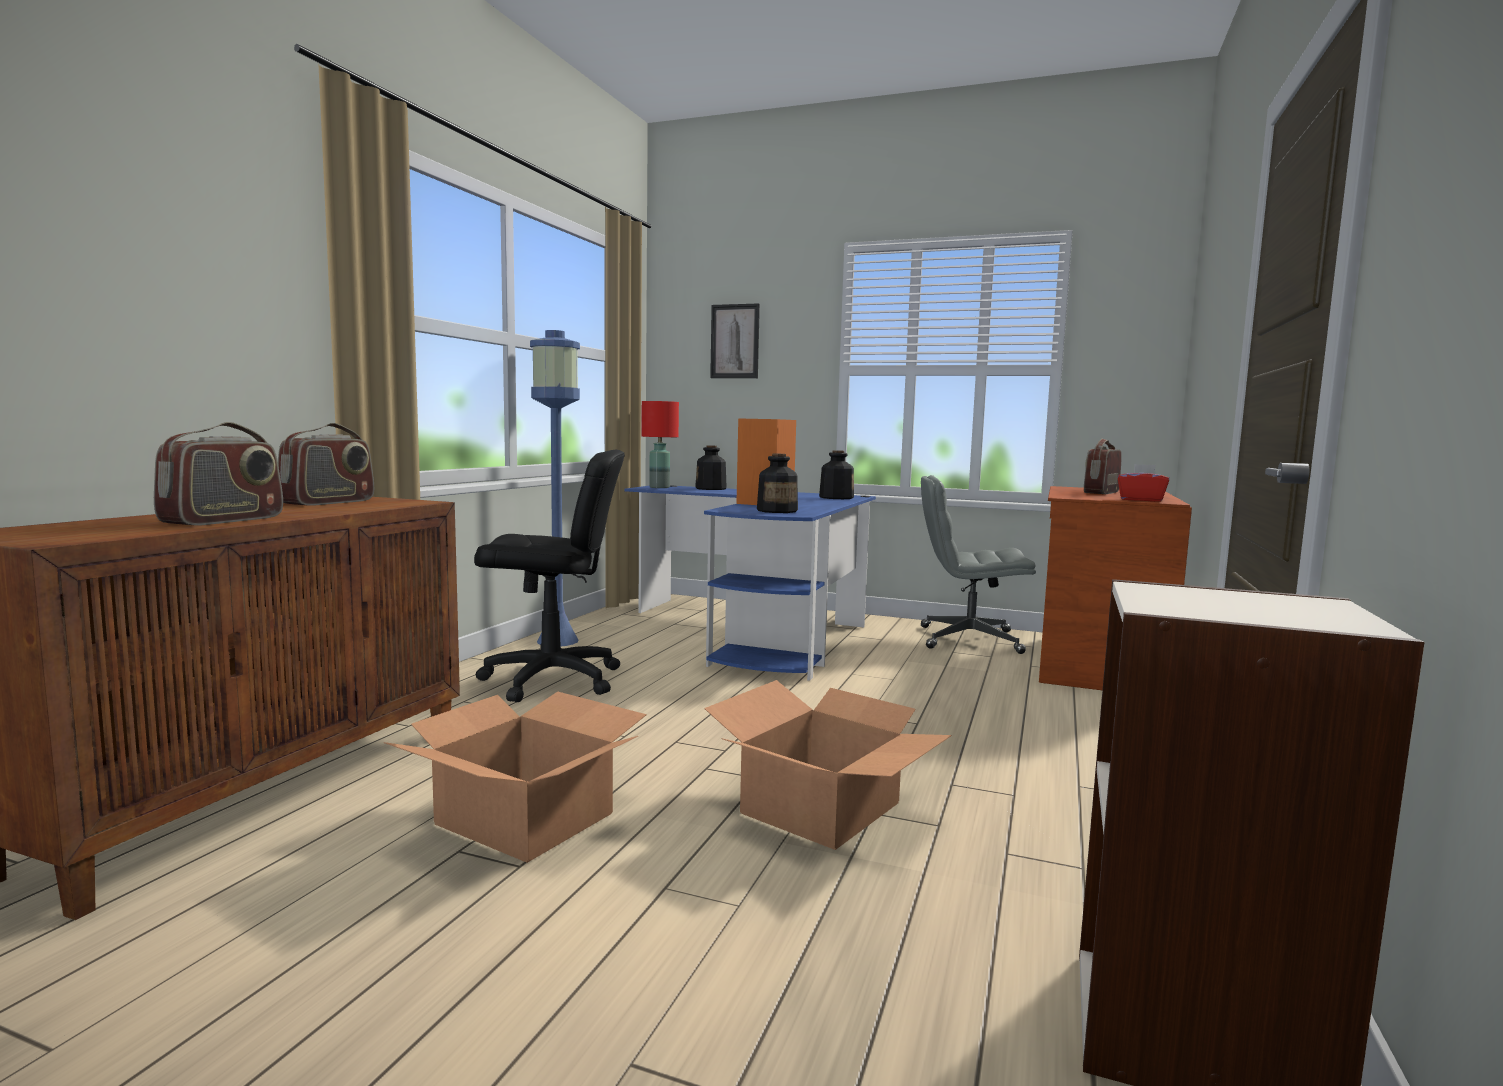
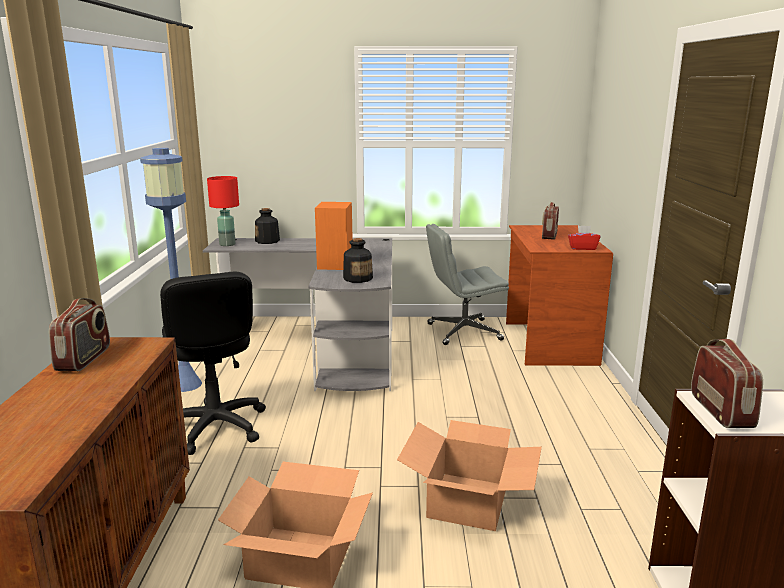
camera: 20 degrees left, 10 degrees up
radio [154,422,283,525] -> radio moved to [691,339,763,428]
black office chair [474,450,625,702] -> black office chair turned 90 degrees clockwise [160,272,266,455]
blue desk [624,485,876,681] -> grey desk [203,238,392,391]
picture [710,303,760,378] -> none
bottle [819,450,854,499] -> none

